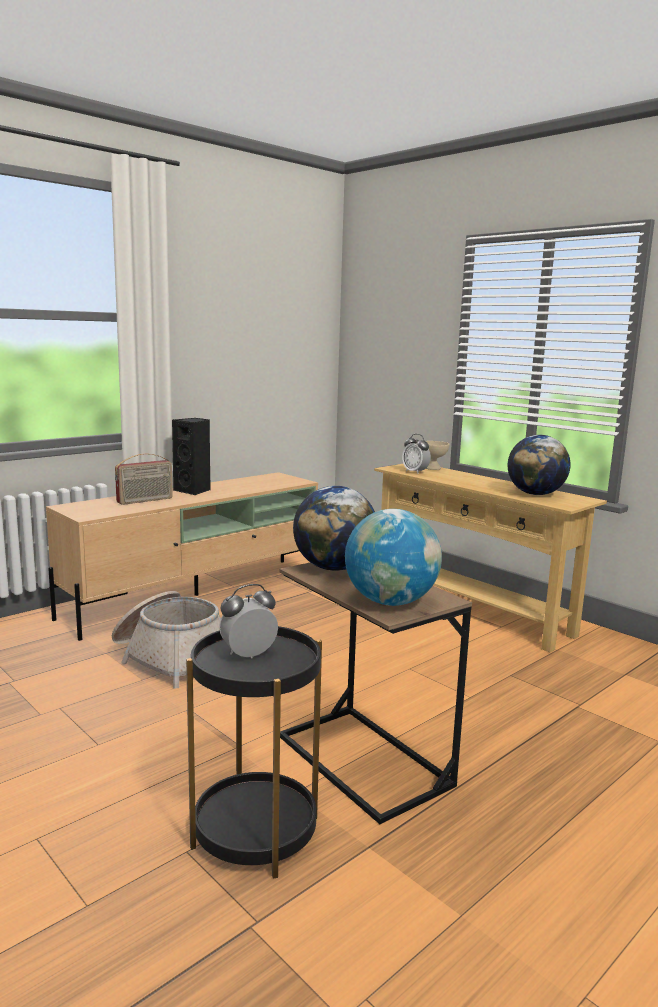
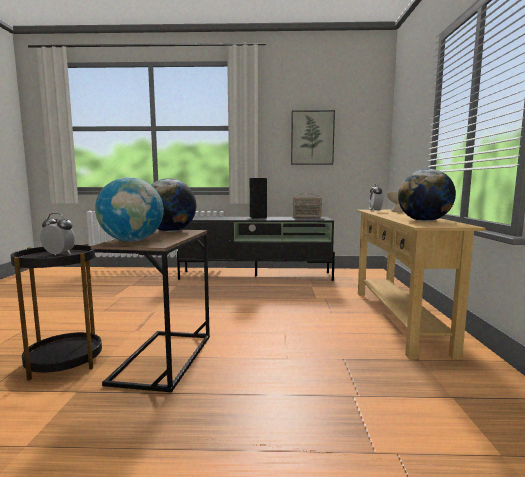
camera: 45 degrees right, 5 degrees down
beige tv stand [46,472,318,641] -> black tv stand [177,217,335,281]
basket [112,591,221,688] -> none
radio [115,453,173,505] -> radio moved to [293,193,322,217]
none -> picture [291,110,335,165]

